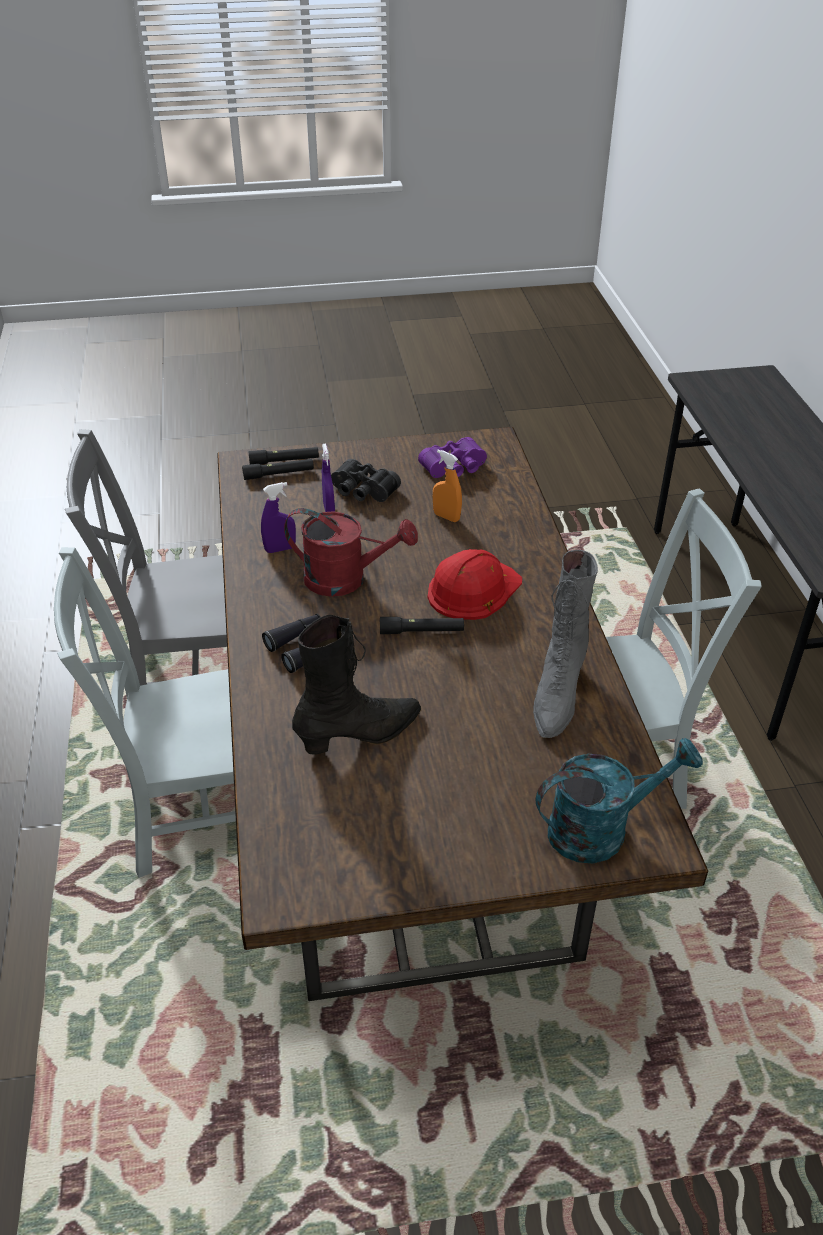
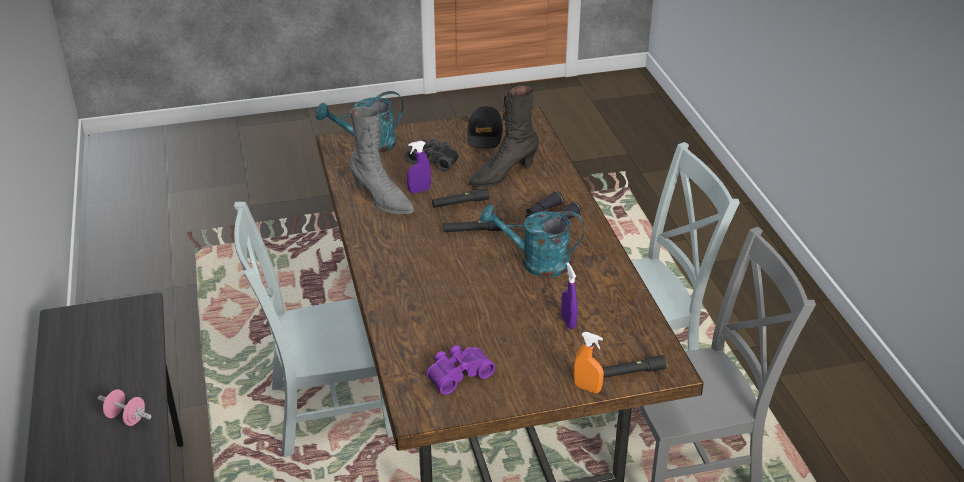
camera: 175 degrees right, 5 degrees down
black flashlight [242,459,314,480] -> black flashlight moved to [432,188,489,208]
purple spray bottle [261,482,296,553] -> purple spray bottle moved to [407,141,431,193]
red watering can [284,508,418,597] -> turquoise watering can [480,205,584,277]
black binoculars [331,459,401,502] -> black binoculars moved to [405,139,459,172]
red hard hat [428,549,522,620] -> none
orange spray bottle [433,449,462,522] -> orange spray bottle moved to [574,332,604,393]
grey boot [533,550,598,738] -> grey boot turned 120 degrees clockwise [349,107,414,214]
none -> pink dumbbell [98,389,151,426]
none -> black cap [467,106,503,148]

